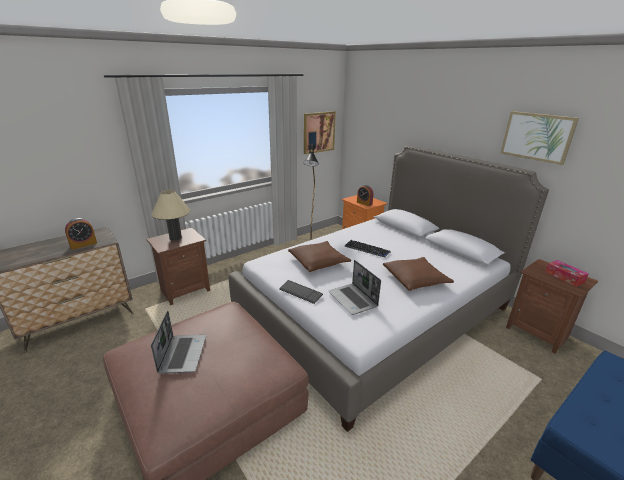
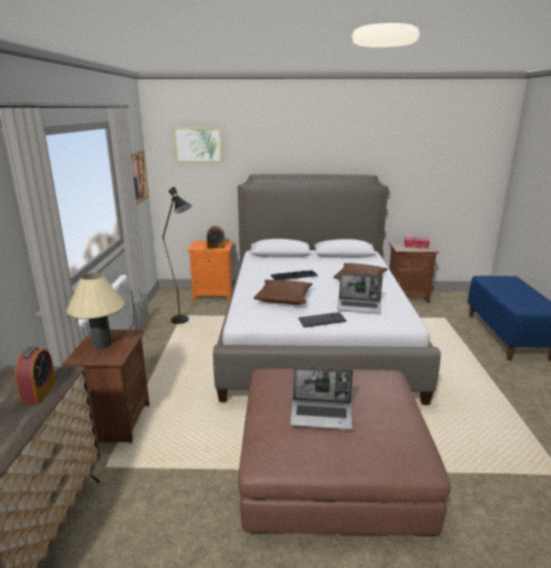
camera: 50 degrees left, 5 degrees down
laptop [151,311,206,374] -> laptop turned 150 degrees clockwise [290,367,353,430]
picture [501,111,579,165] -> picture moved to [173,127,223,163]

